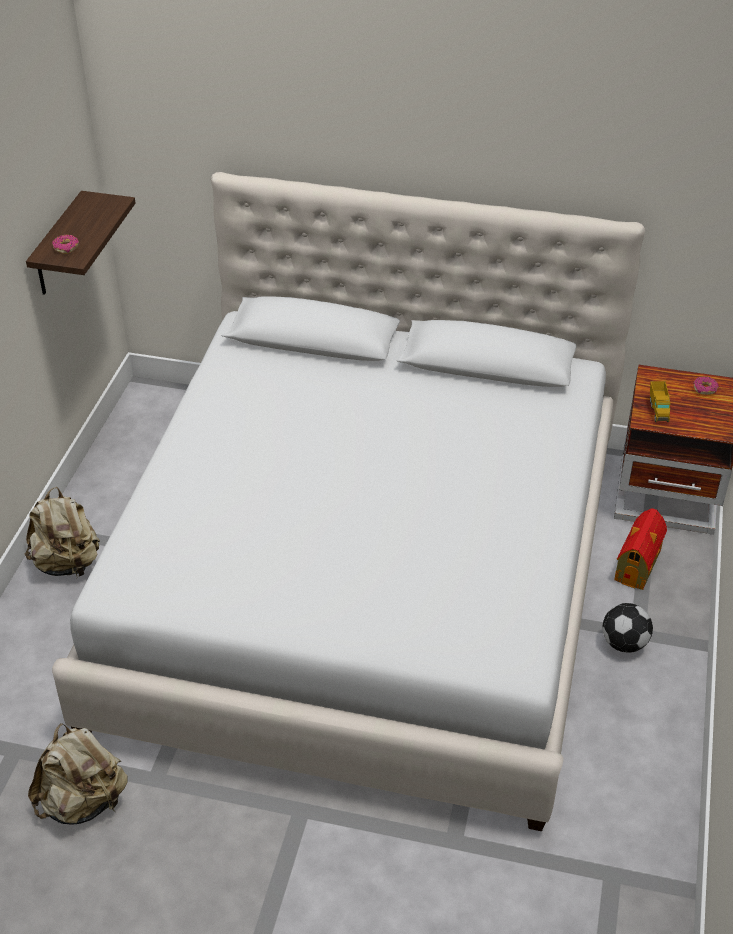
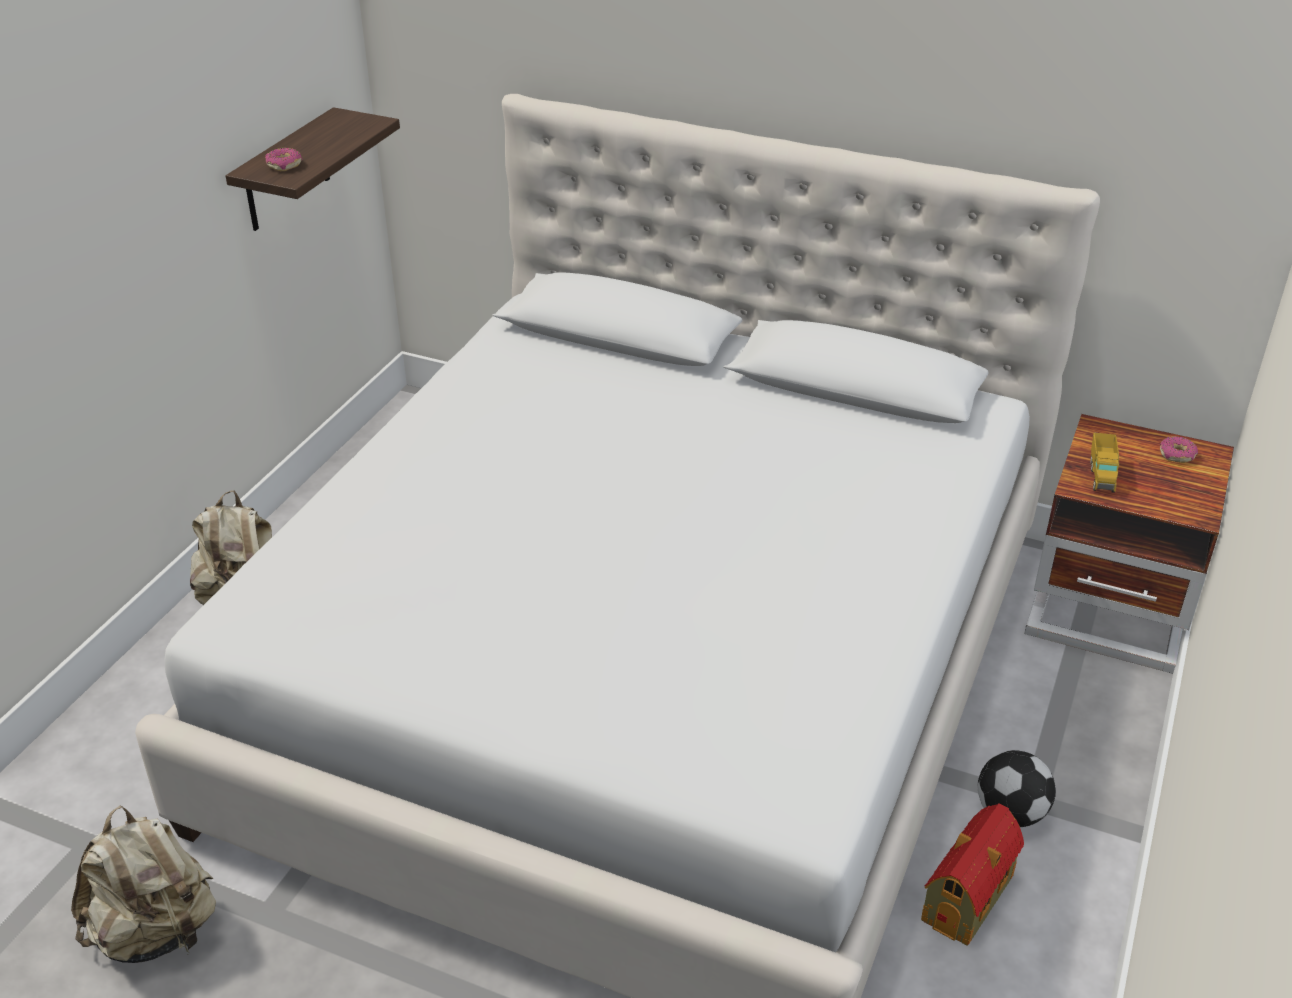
camera: 10 degrees right, 5 degrees down
toy house [614,508,667,590] -> toy house moved to [921,803,1024,946]

